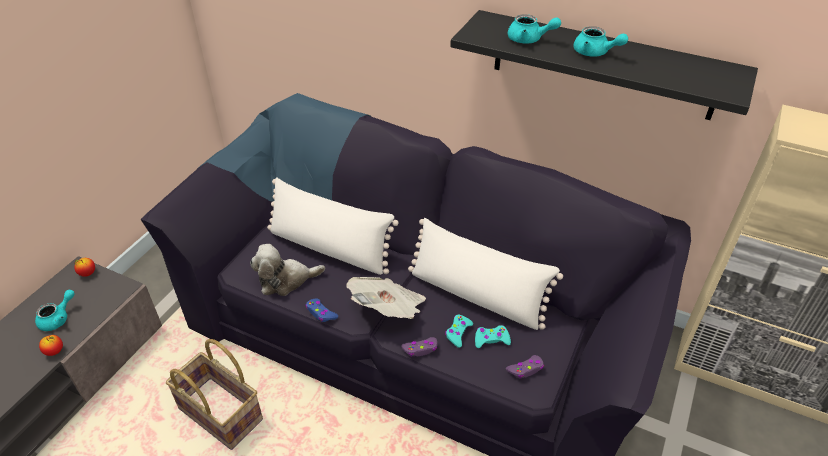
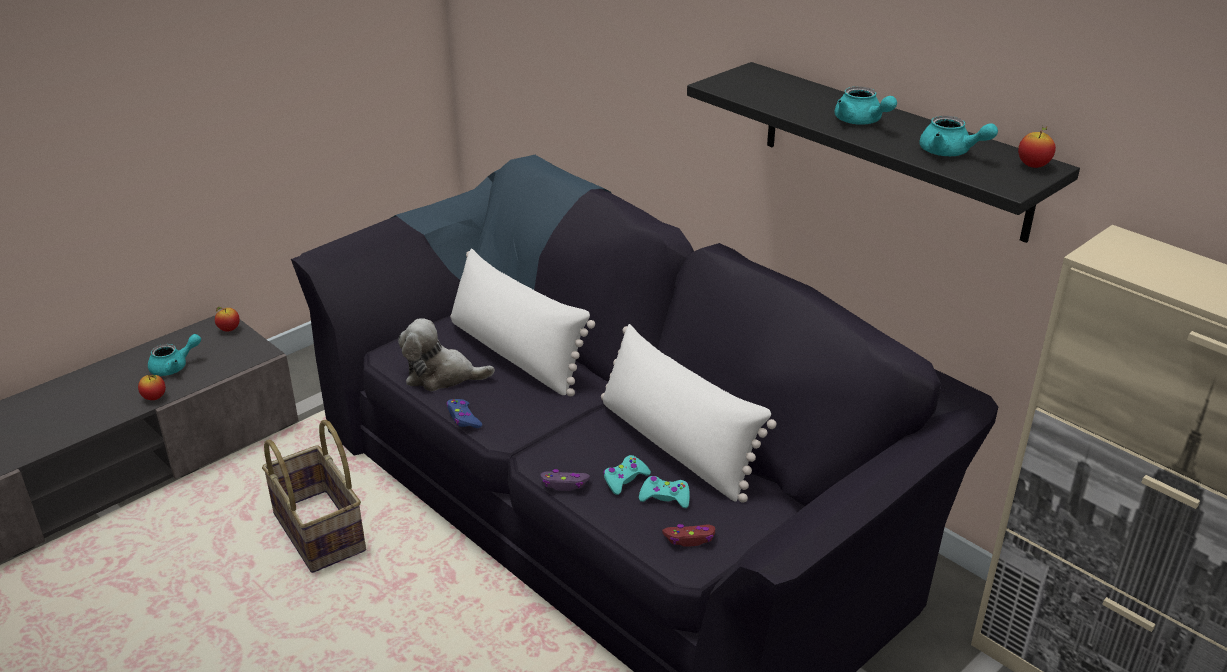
camera: 20 degrees right, 10 degrees down
newspaper [346,277,426,319] -> none
purple game controller [506,355,544,379] -> red game controller [662,524,715,547]
turquoise teapot [508,14,561,44] -> turquoise teapot moved to [919,116,998,156]
none -> apple [1018,125,1056,168]

